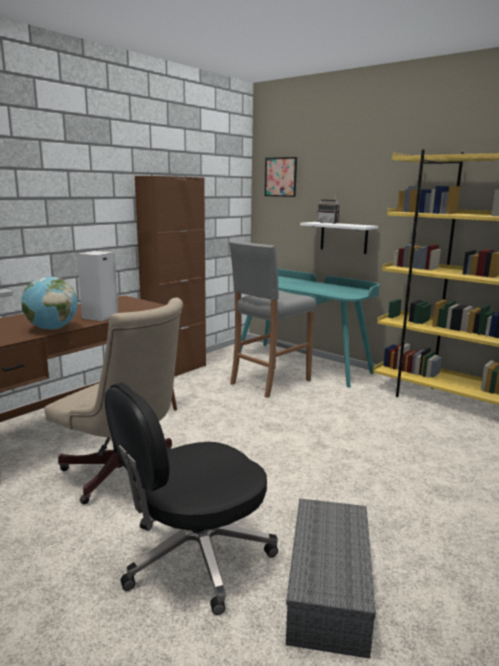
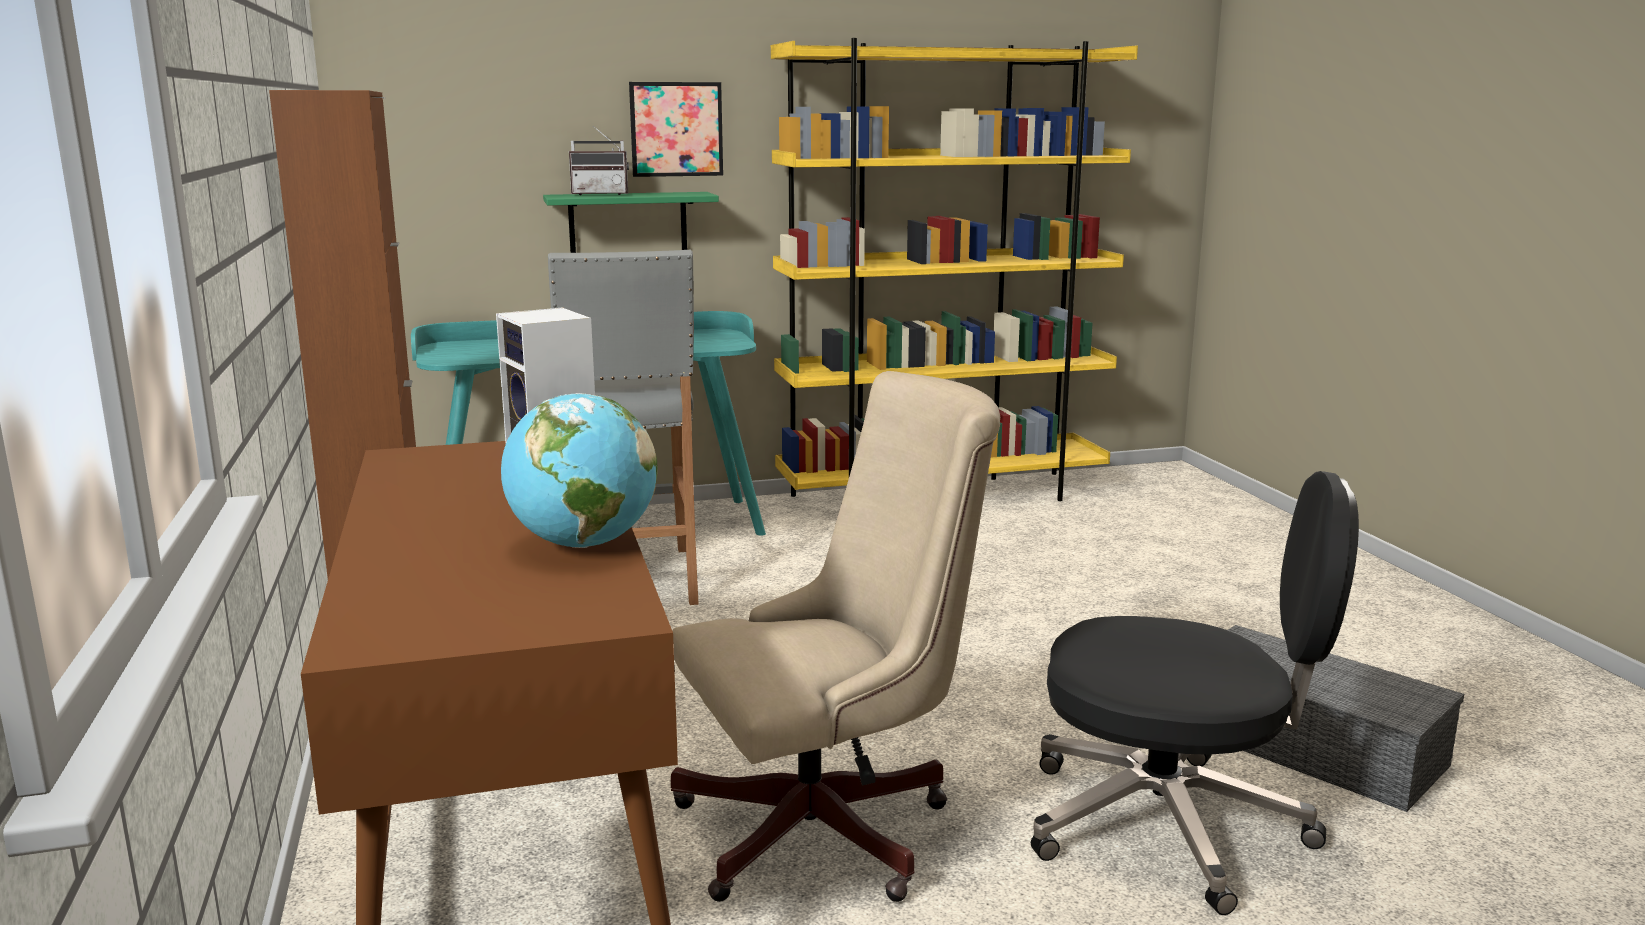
camera: 55 degrees left, 0 degrees up
black office chair [105,383,278,615] -> black office chair turned 75 degrees counterclockwise [1031,471,1359,915]
picture [265,157,297,197] -> picture moved to [629,82,723,177]
white shelf [300,222,378,254] -> green shelf [543,192,719,253]

